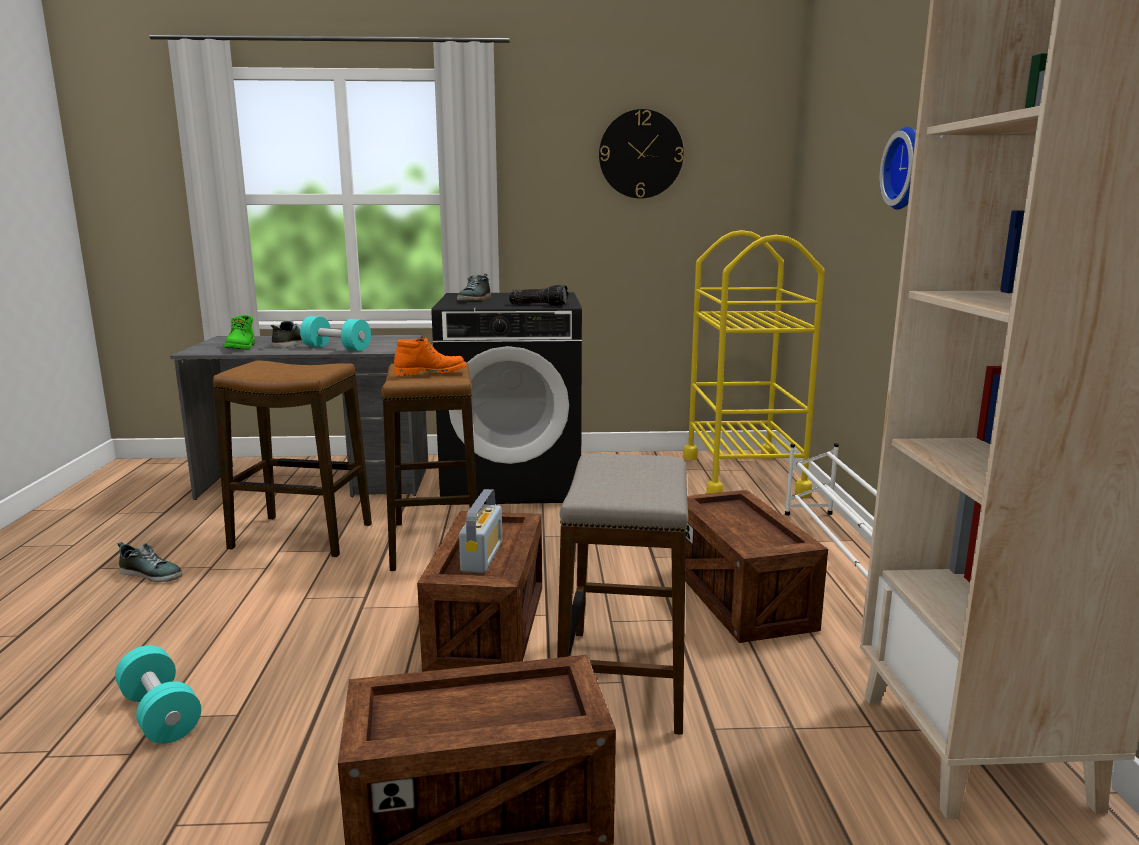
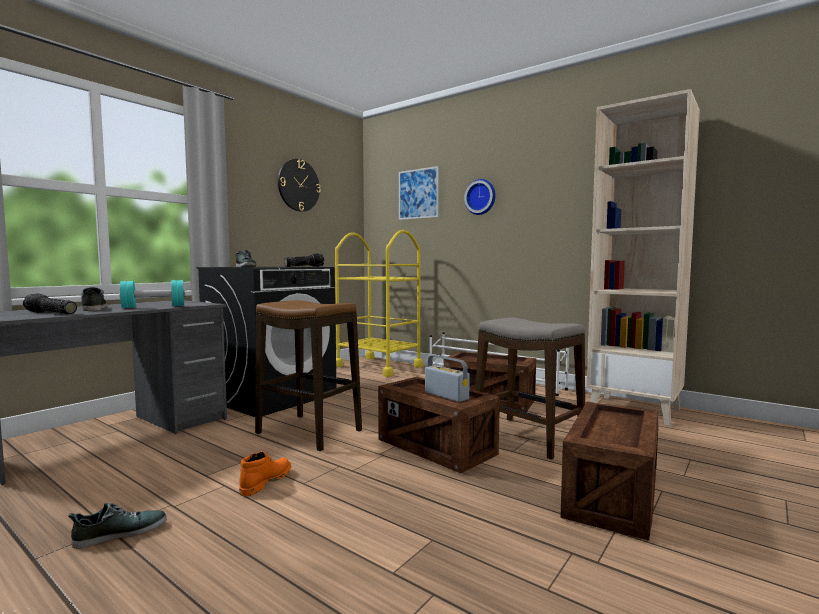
camera: 50 degrees left, 10 degrees down
turquoise dumbbell [115,645,201,744] -> none
stool [213,360,372,557] -> none
green boot [224,315,255,349] -> flashlight [23,293,77,314]
orange boot [394,337,467,376] -> orange boot moved to [239,451,291,496]
none -> picture [399,166,439,220]

